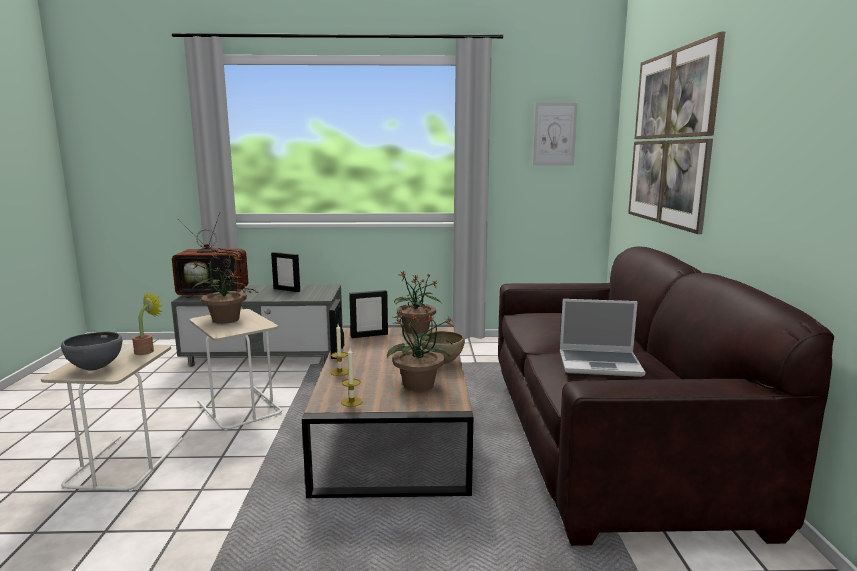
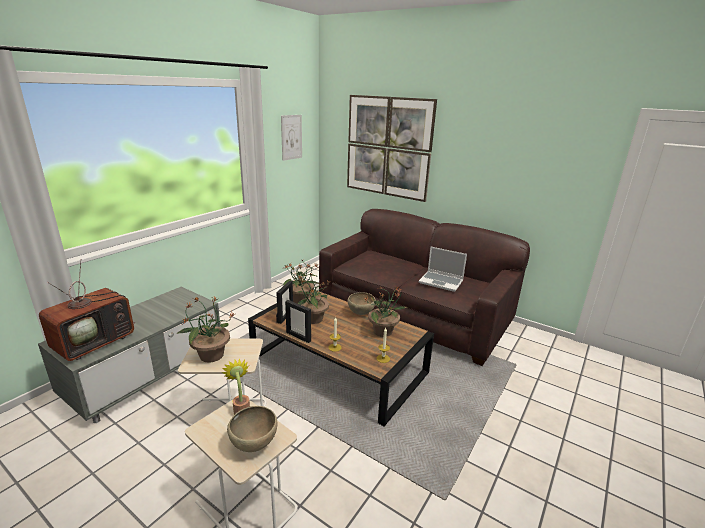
camera: 55 degrees left, 10 degrees up
grey bowl [61,332,122,371] -> brown bowl [227,406,277,452]
picture frame [271,252,300,292] -> none
laptop [560,299,645,377] -> laptop turned 75 degrees clockwise [419,247,467,292]
none -> potted plant [296,273,331,324]

